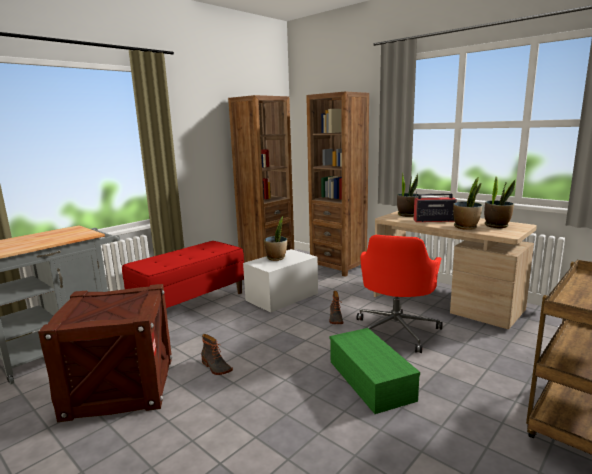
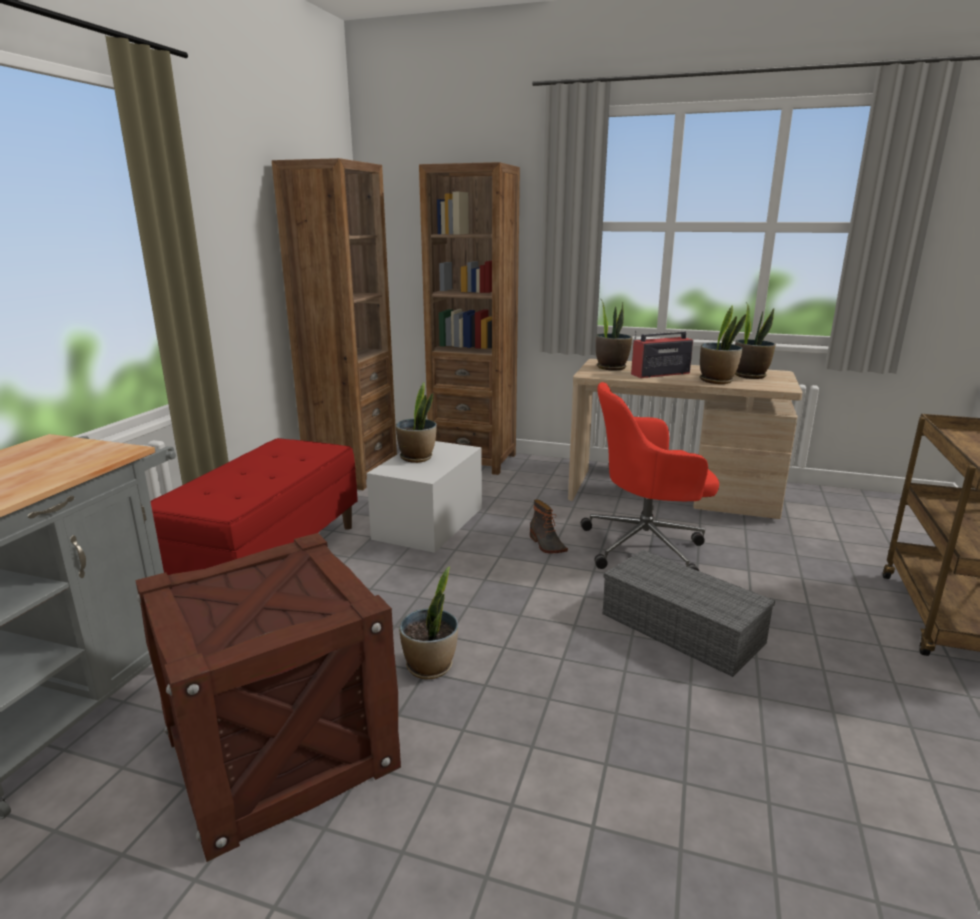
camera: 25 degrees left, 5 degrees up
boot [201,334,233,375] -> potted plant [399,566,458,679]
green storage box [330,328,420,414] -> grey storage box [603,550,775,677]
red office chair [357,235,443,353] -> red office chair turned 90 degrees clockwise [581,382,719,571]

